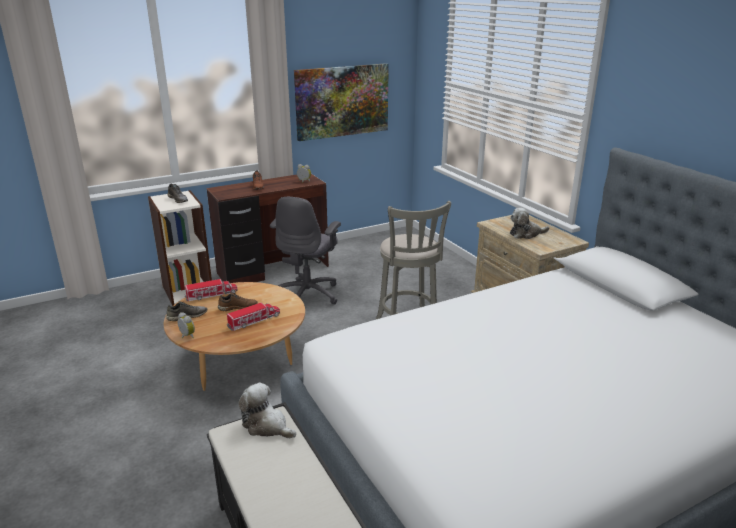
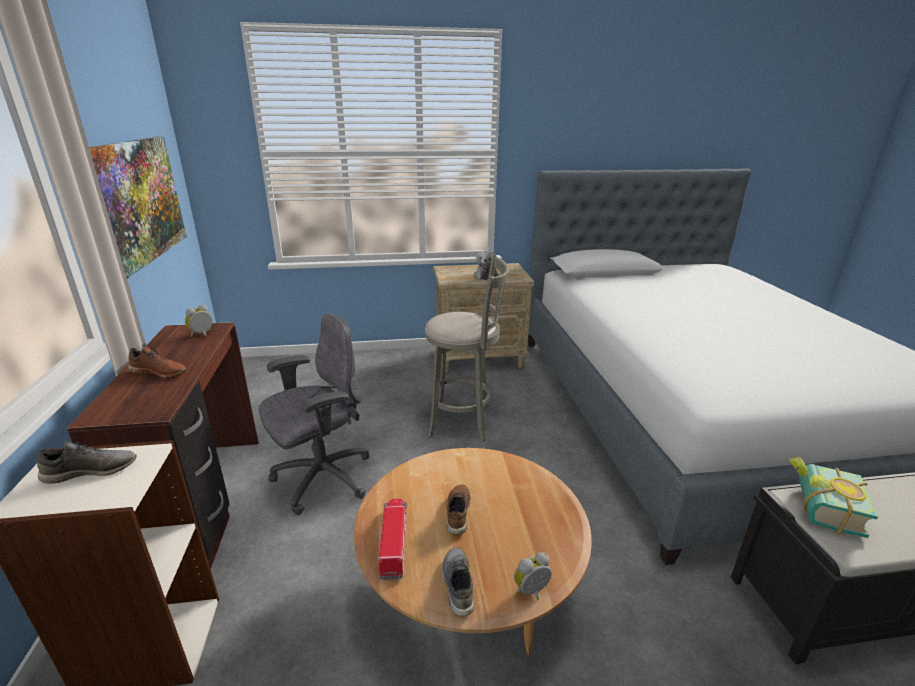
camera: 70 degrees left, 0 degrees up
toy truck [227,303,280,331] -> none
plush toy [238,383,296,439] -> book [789,457,878,538]
grey office chair [270,197,341,304] -> grey office chair turned 75 degrees counterclockwise [258,314,370,515]

